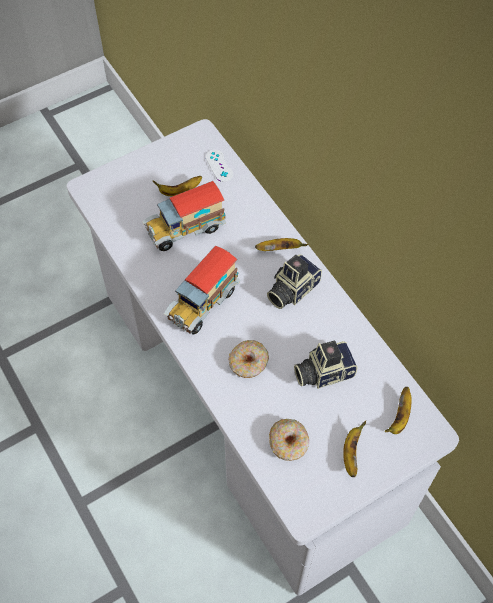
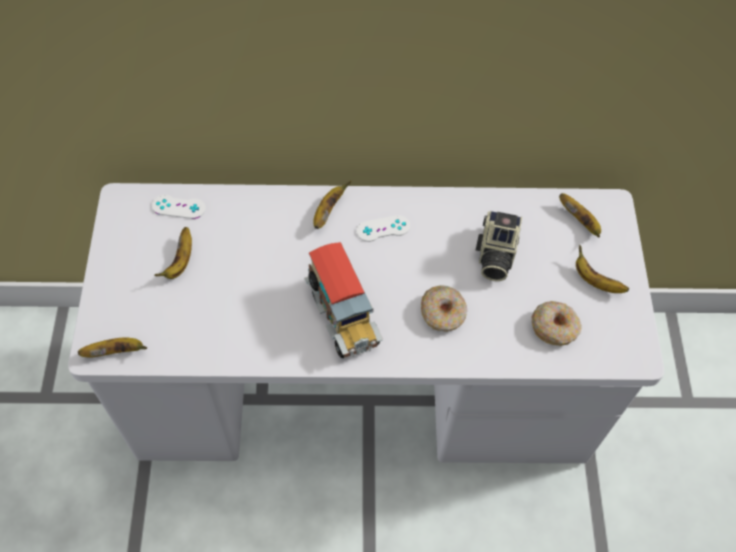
camera: 60 degrees left, 0 degrees up
toy truck [142,181,226,251] -> none
camera [267,254,322,309] -> white game controller [357,215,410,242]
none -> banana [78,337,147,358]

